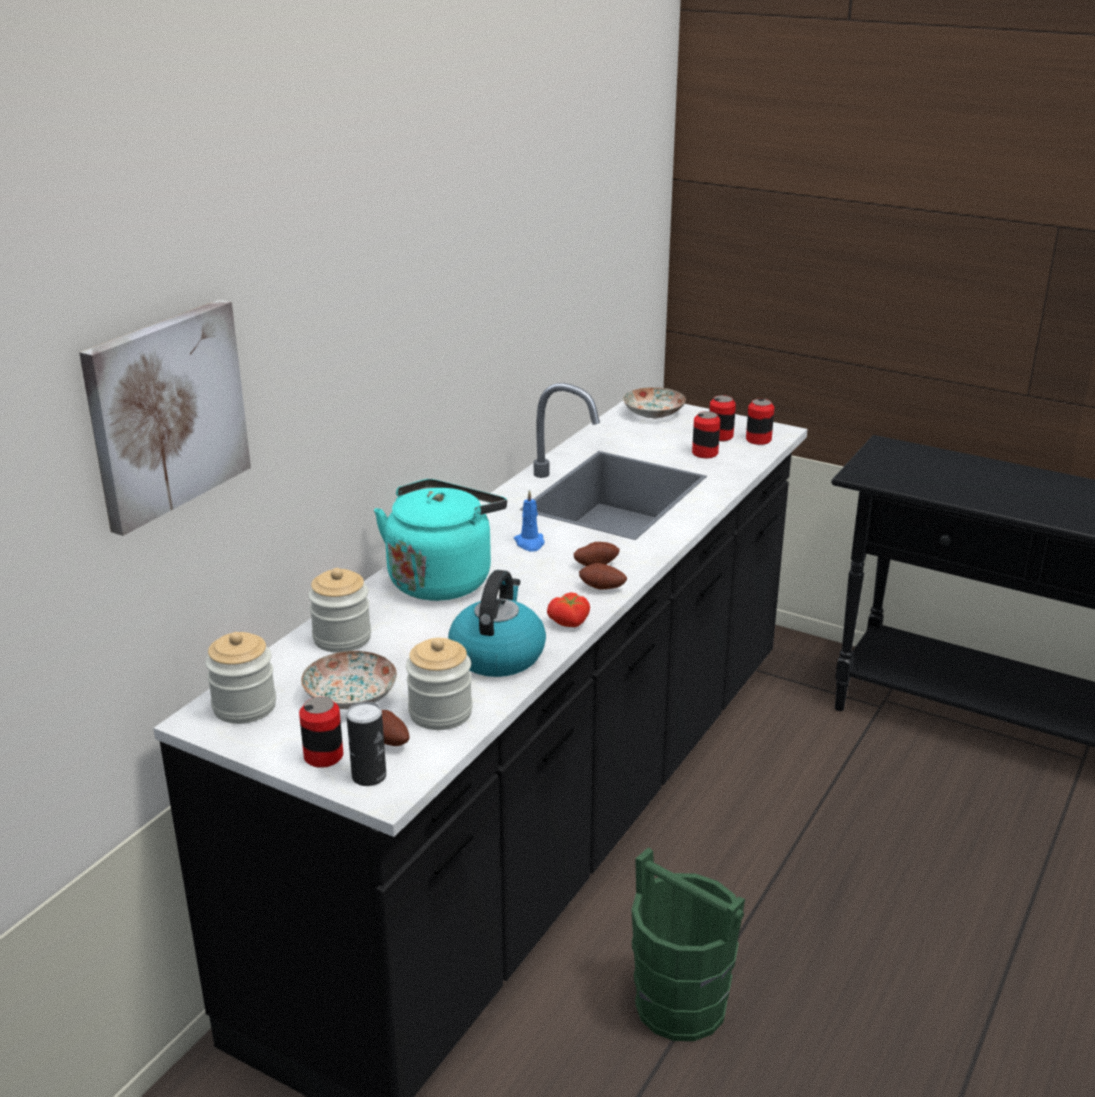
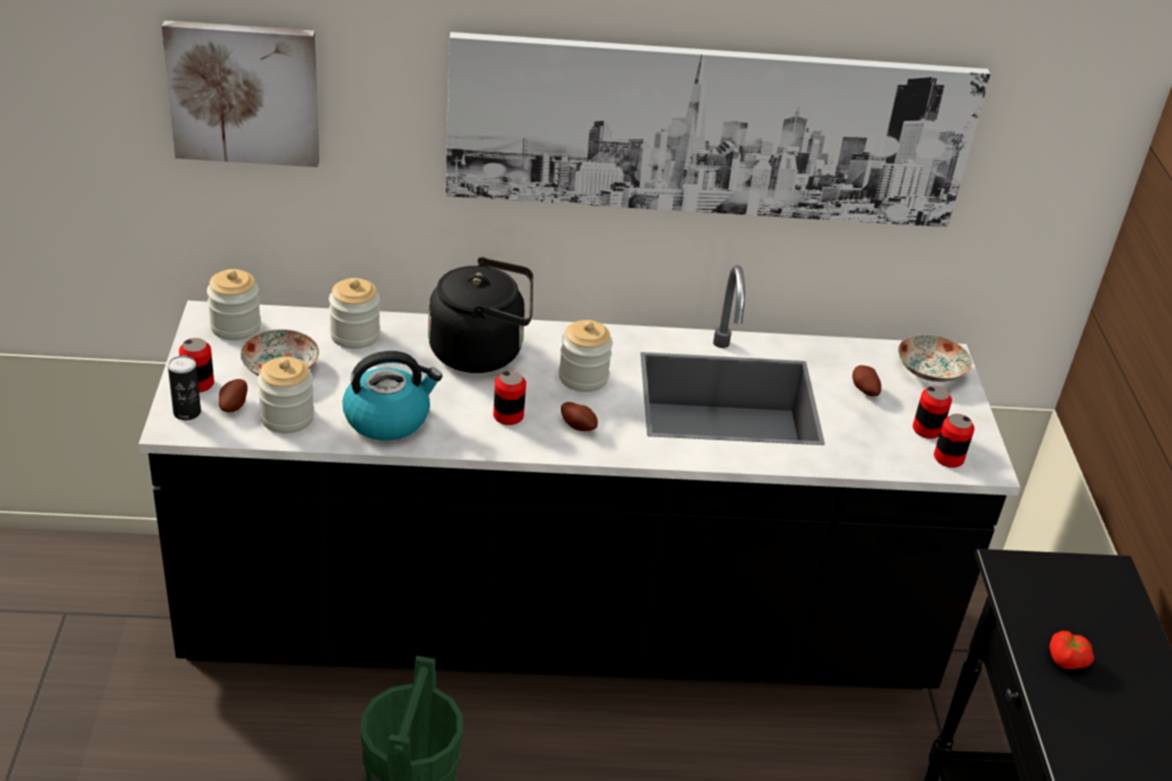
camera: 55 degrees right, 10 degrees up
turquoise kettle [374,479,507,601] -> black kettle [428,257,533,373]
blue candle [514,489,545,552] -> jar [559,320,613,392]
tomato [547,592,590,627] -> tomato moved to [1050,631,1094,669]
potato [579,563,627,590] -> potato moved to [852,365,881,397]
can [692,411,720,458] -> can moved to [493,371,526,425]
none -> picture [446,32,990,227]

